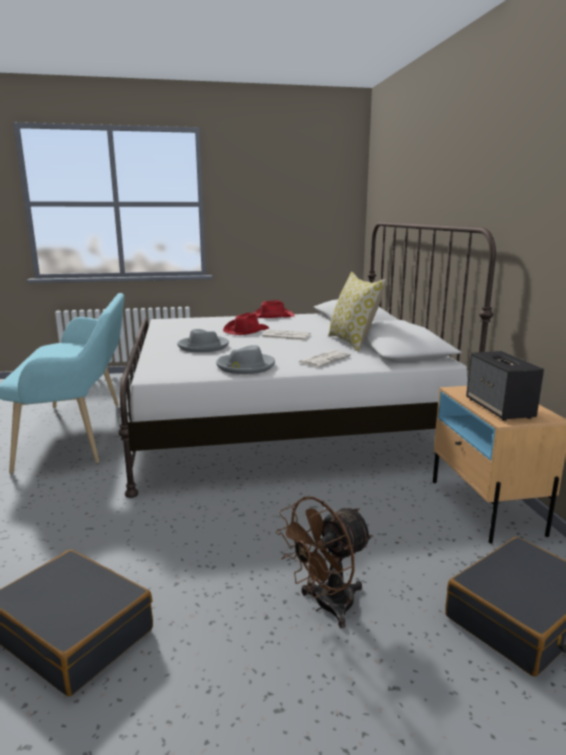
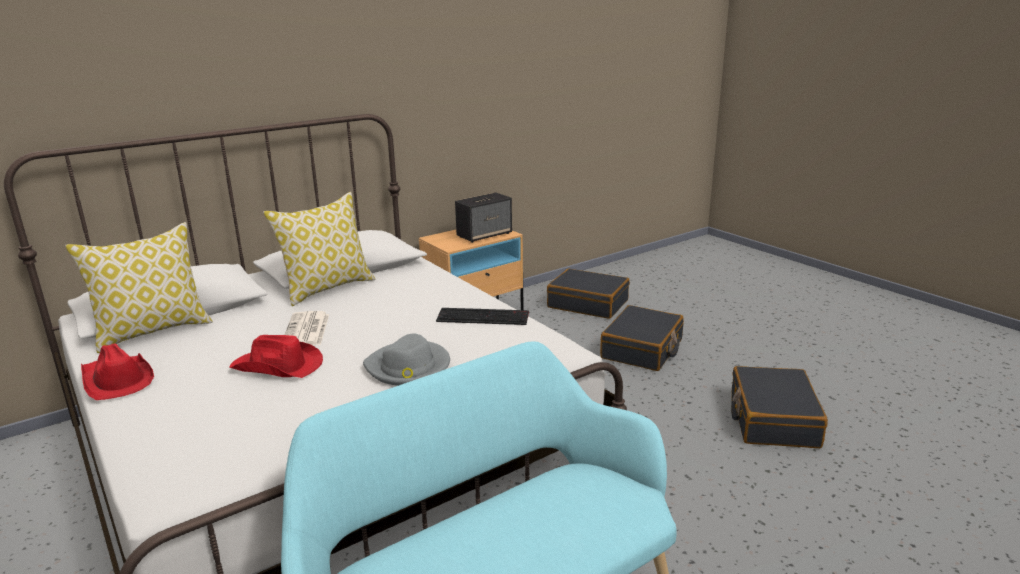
camera: 115 degrees left, 5 degrees up
grey hat [216,345,275,374] -> keyboard [436,308,529,325]
brown fan [276,497,373,628] -> black suitcase [600,305,684,371]
newspaper [298,350,351,367] -> none
none -> pillow [65,222,213,353]

